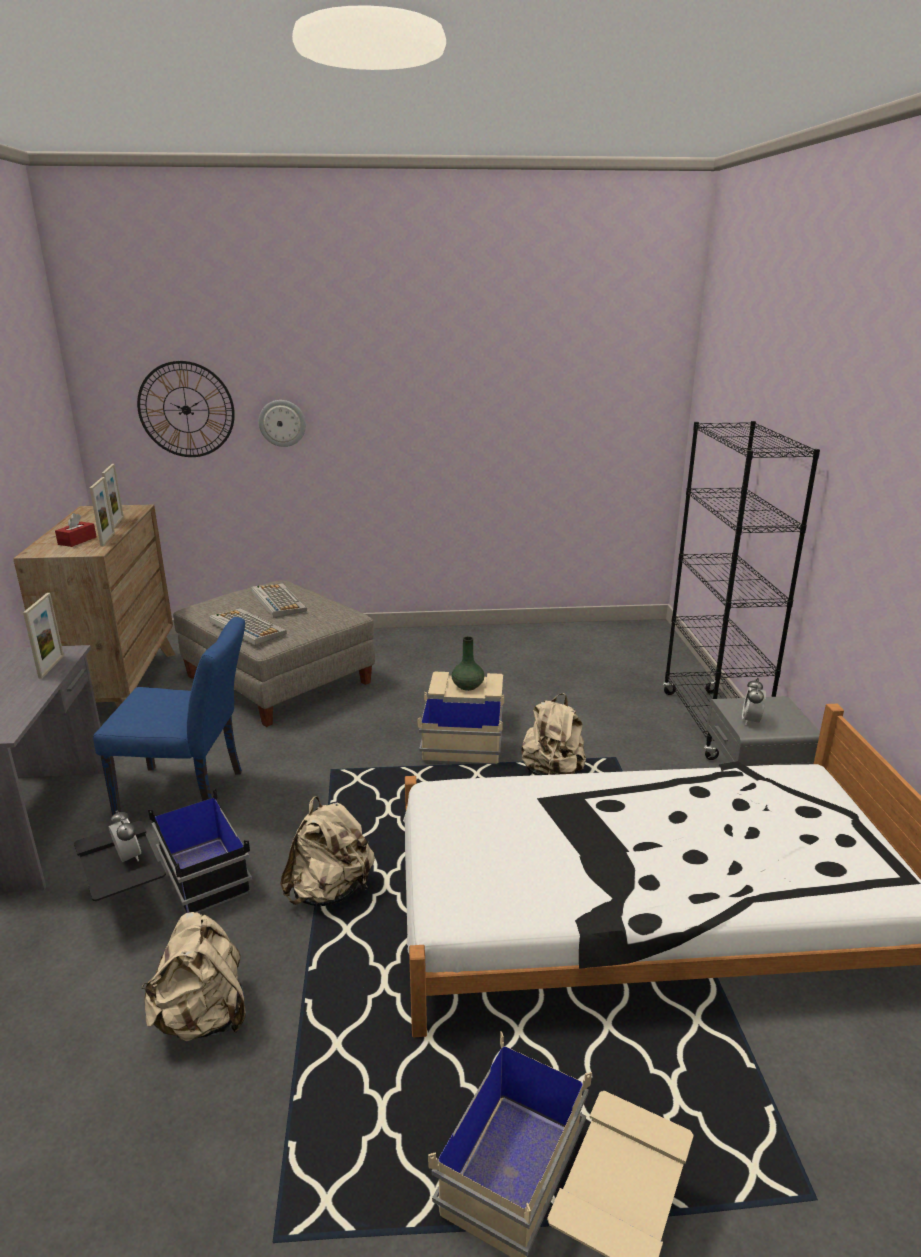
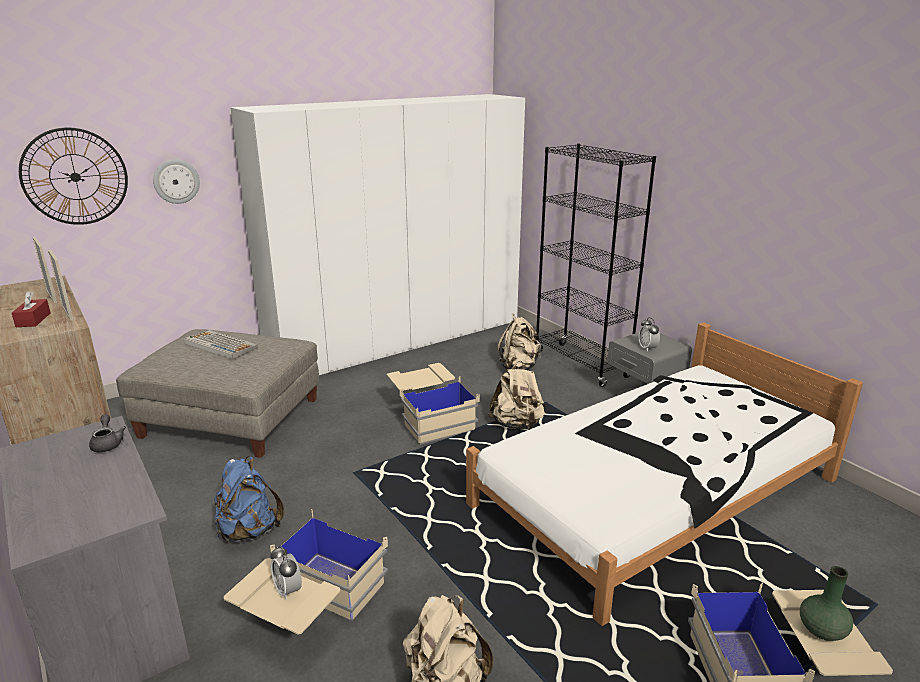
camera: 30 degrees left, 0 degrees up
picture frame [23,593,64,679] -> grey teapot [89,414,126,452]
black storage box [74,788,252,913] -> beige storage box [224,509,388,635]
blue chair [93,617,245,816] -> blue backpack [214,456,284,543]
alarm clock [109,810,141,862] -> alarm clock turned 150 degrees counterclockwise [270,546,302,600]
keyboard [209,608,287,645] -> none
beige backpack [280,796,375,906] -> beige backpack moved to [498,313,541,370]
green vase [452,636,484,691] -> green vase moved to [800,566,853,641]
none -> white wardrobe [230,94,525,375]

